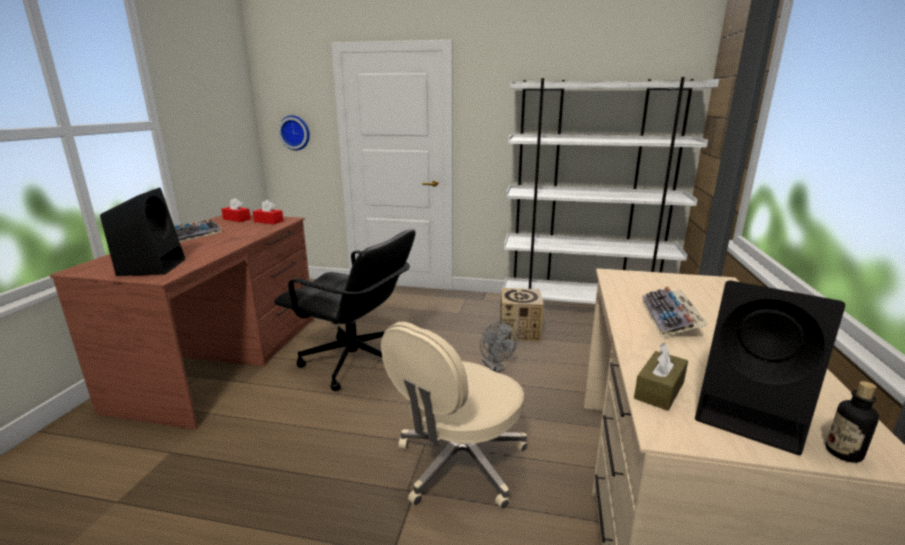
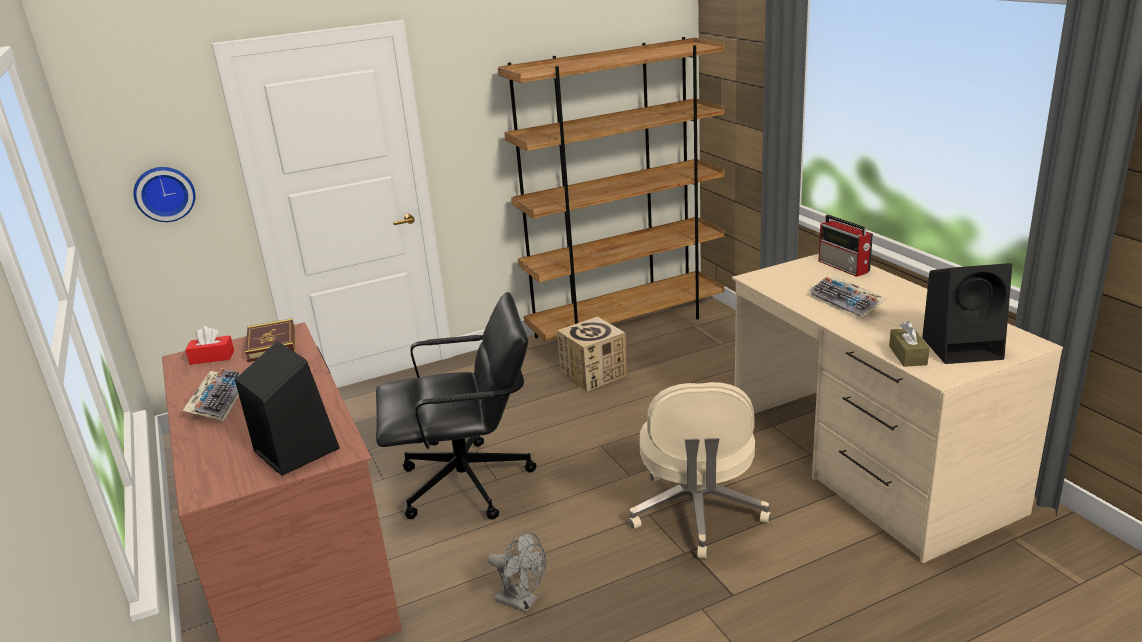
camera: 35 degrees left, 5 degrees up
red tissue box [253,200,283,224] -> book [245,318,295,362]
grey fan [480,322,517,372] -> grey fan moved to [488,531,546,613]
white bookcase [503,77,719,304] -> brown bookcase [498,37,725,342]
bottle [826,381,879,463] -> none
none -> radio [818,215,873,277]

